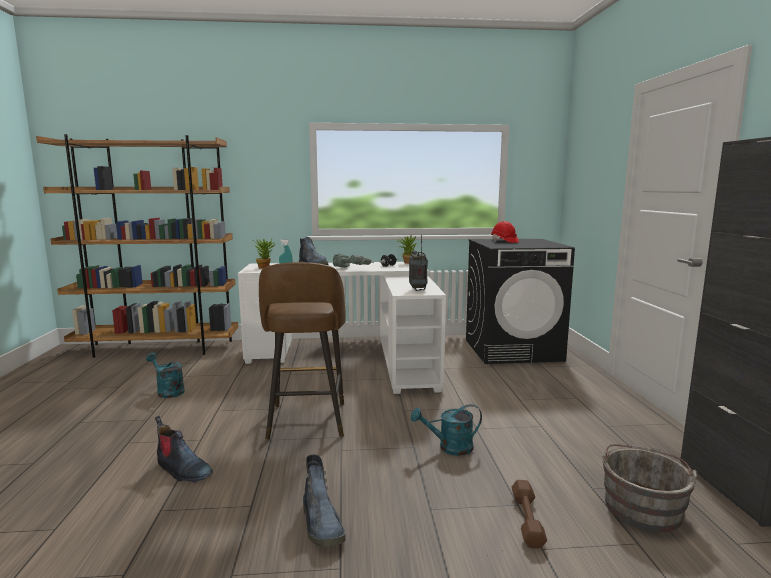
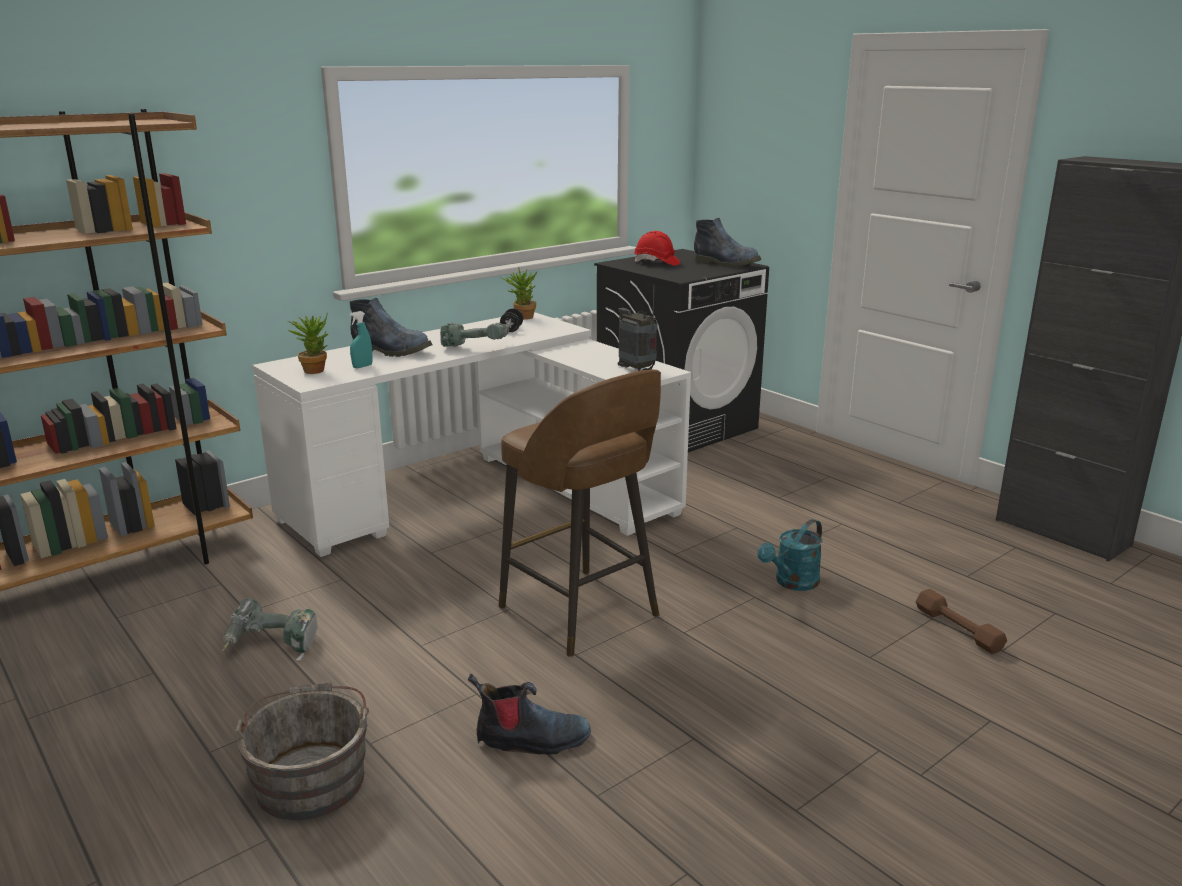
camera: 35 degrees left, 10 degrees up
turquoise watering can [146,353,185,398] -> power drill [222,598,317,661]
boot [303,454,346,547] -> boot moved to [694,218,762,267]
grey bucket [602,444,698,532] -> grey bucket moved to [236,683,369,820]

